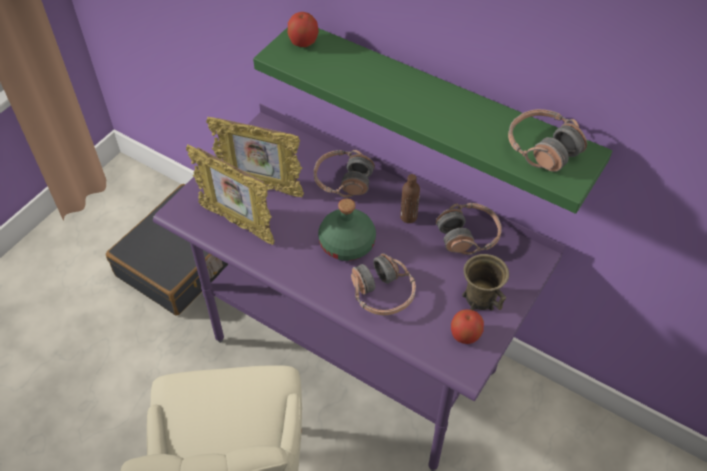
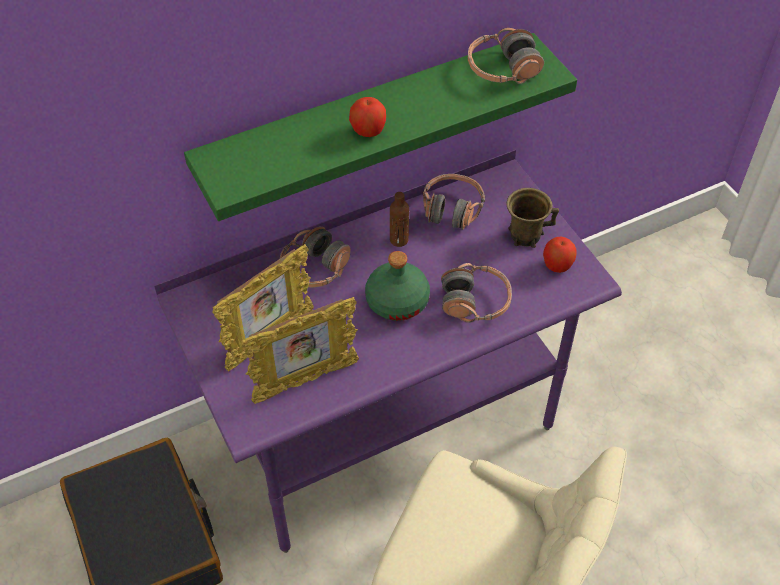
camera: 60 degrees left, 0 degrees up
apple [287,12,319,47] -> apple moved to [349,97,386,137]

